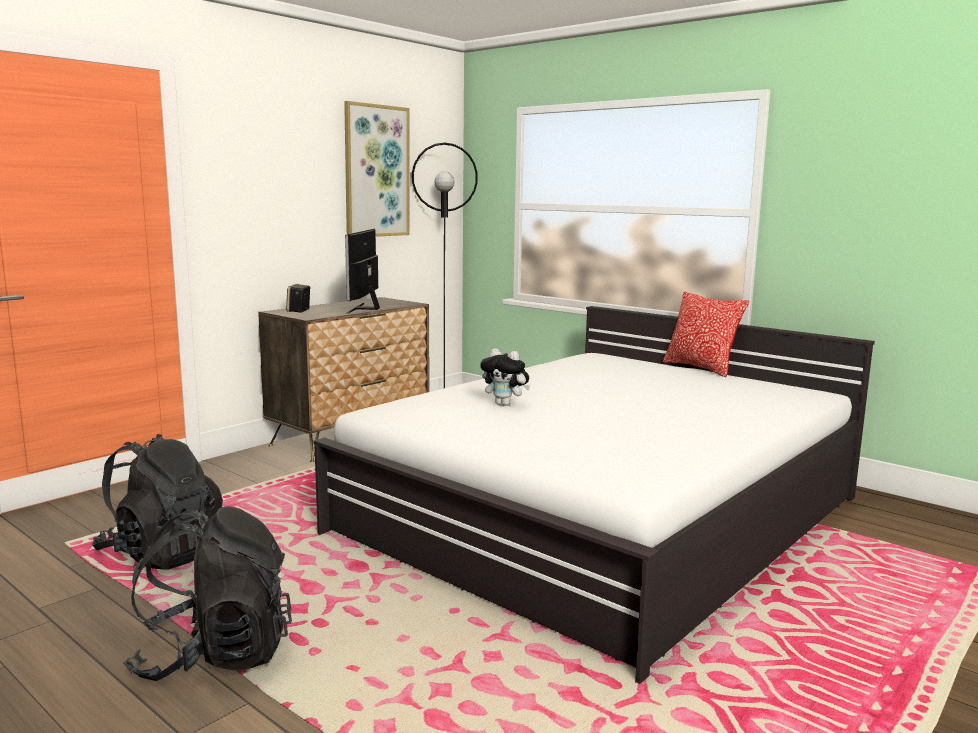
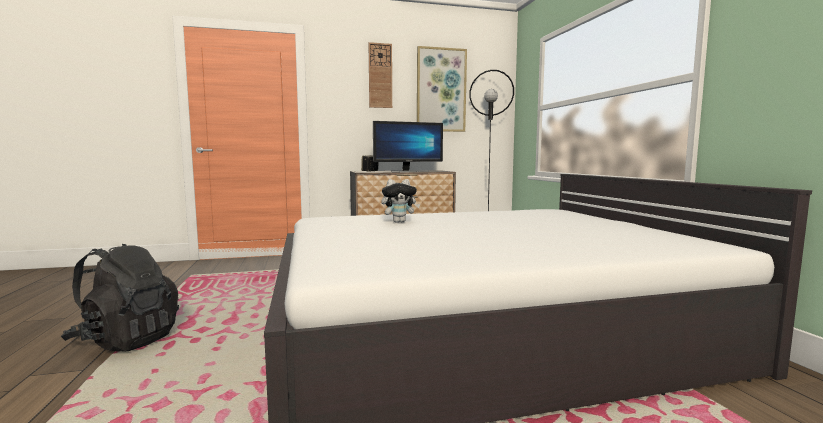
camera: 35 degrees right, 5 degrees down
black backpack [92,434,223,569] -> none
monitor [345,229,380,313] -> monitor turned 150 degrees counterclockwise [373,121,443,172]
plush toy [480,348,530,406] -> plush toy turned 75 degrees counterclockwise [381,179,420,223]
pillow [663,292,749,377] -> none
none -> wall clock [369,42,392,108]

